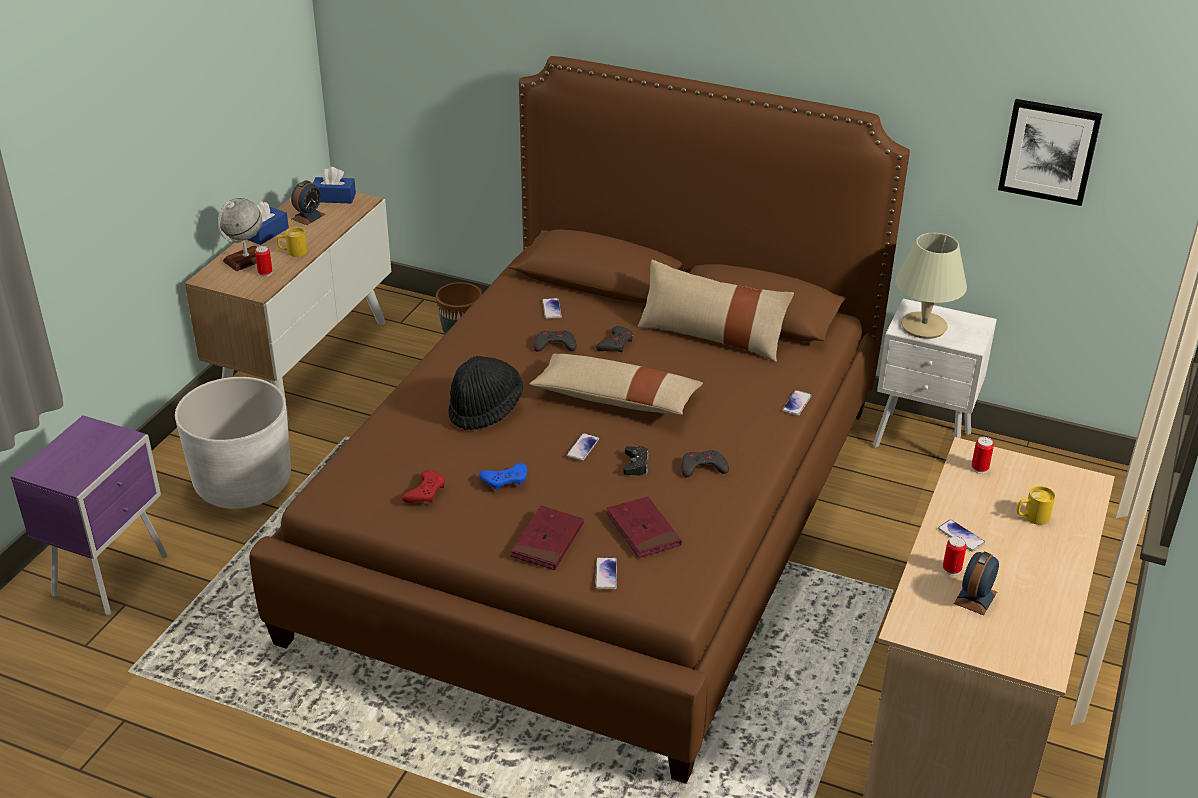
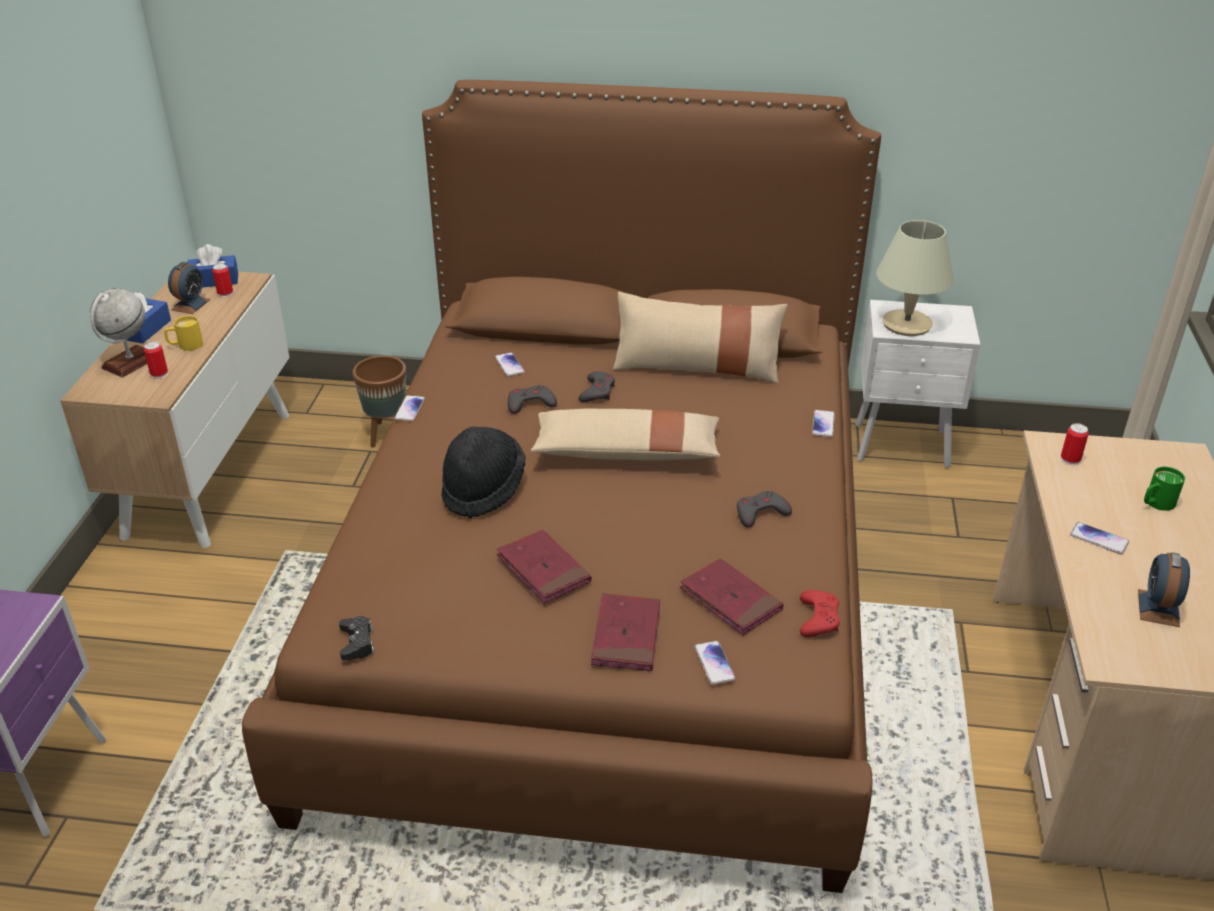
camera: 15 degrees left, 0 degrees up
white planter [175,377,291,509] -> none
red game controller [402,470,445,503] -> red game controller moved to [800,590,840,637]
blue game controller [479,463,527,491] -> red book [497,530,592,604]
phone [567,433,599,461] -> phone moved to [395,395,425,421]
black game controller [623,446,649,475] -> black game controller moved to [339,616,374,661]
can [943,536,967,575] -> can moved to [212,263,233,297]
picture [998,99,1102,206] -> none
yellow mug [1017,486,1056,525] -> green mug [1144,467,1185,511]

